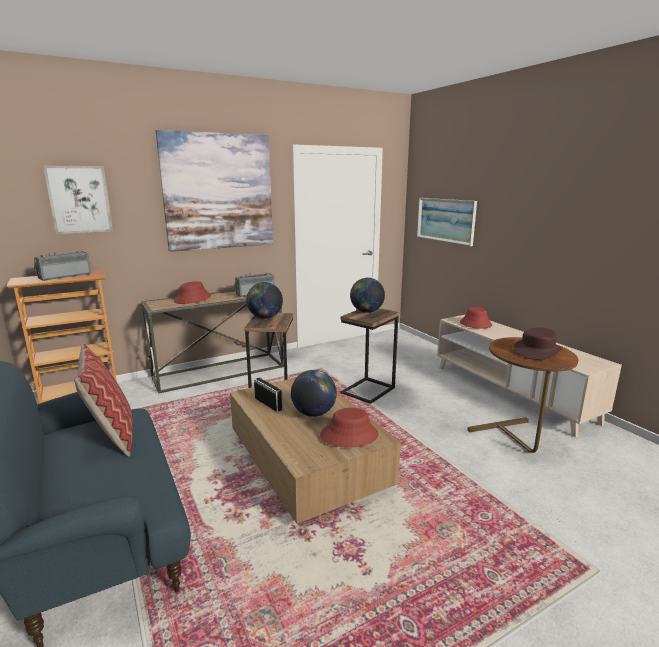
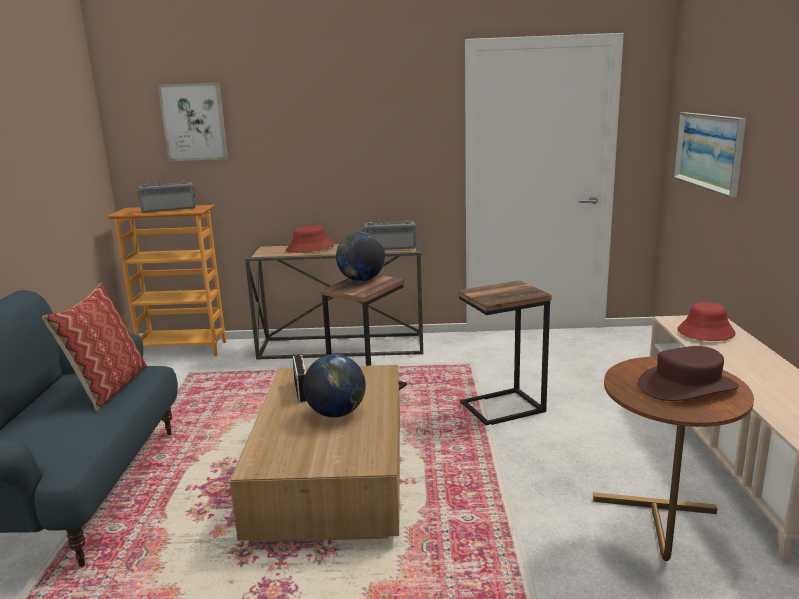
camera: 30 degrees right, 0 degrees up
picture [155,130,273,252] -> none
red hat [320,408,379,447] -> none
globe [350,277,385,313] -> none

